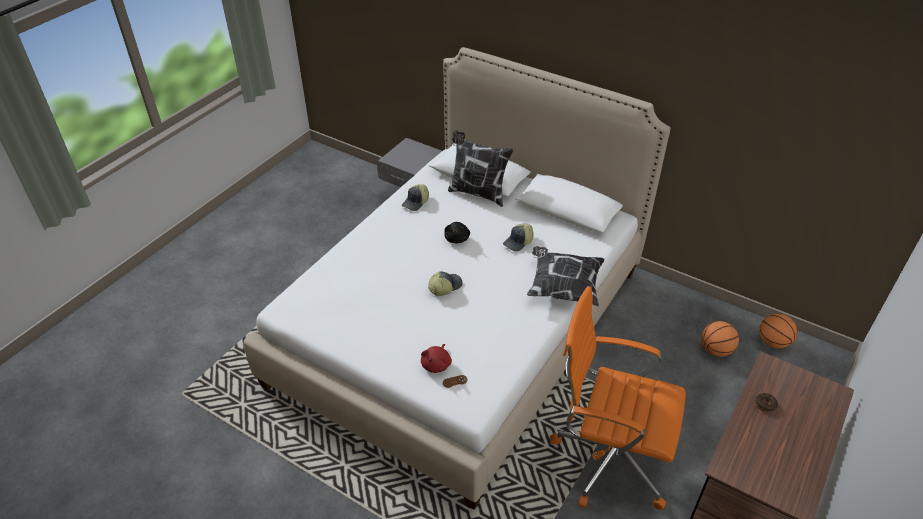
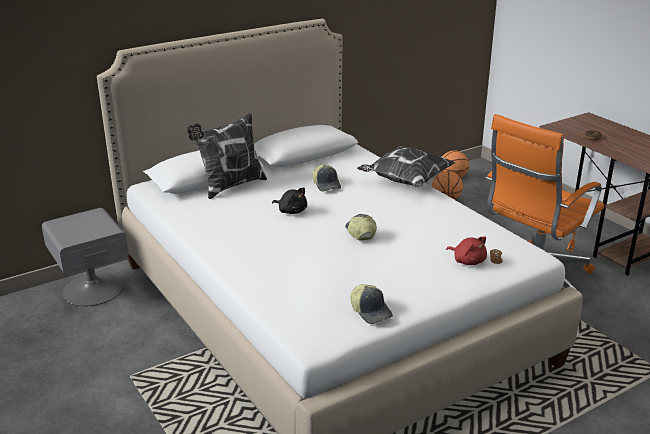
camera: 65 degrees left, 15 degrees down
cap [402,184,429,211] -> cap moved to [350,284,393,324]

